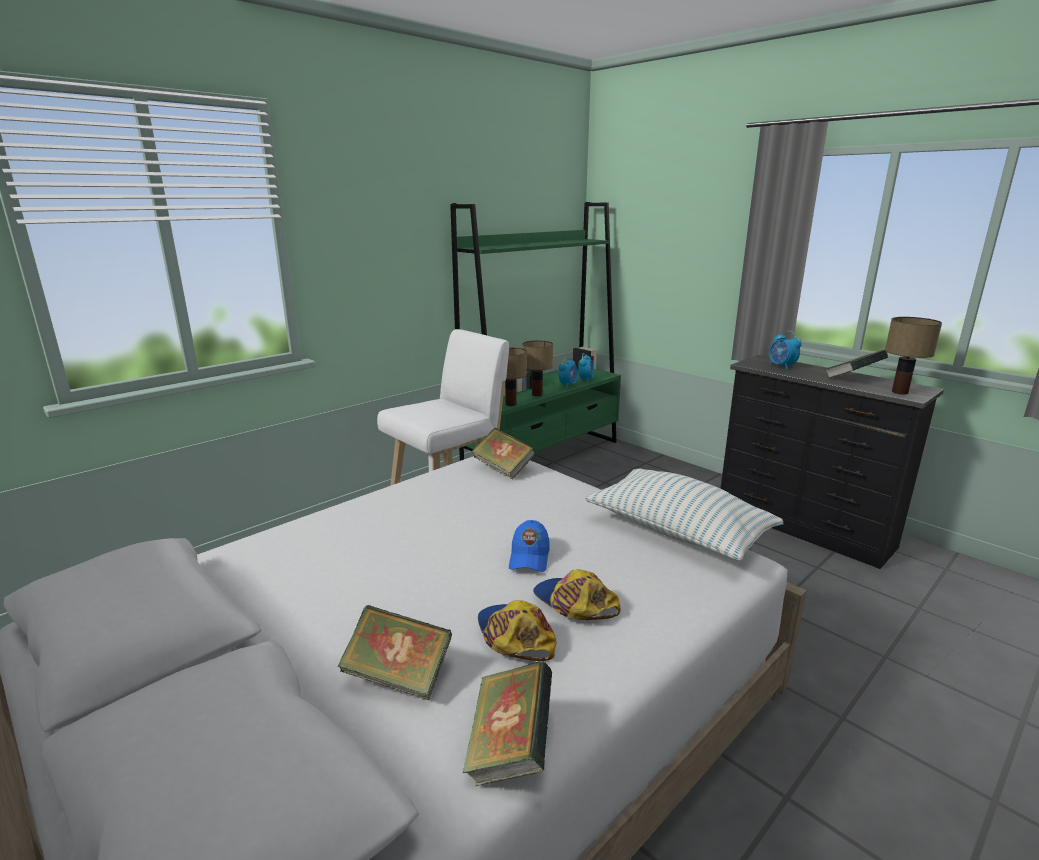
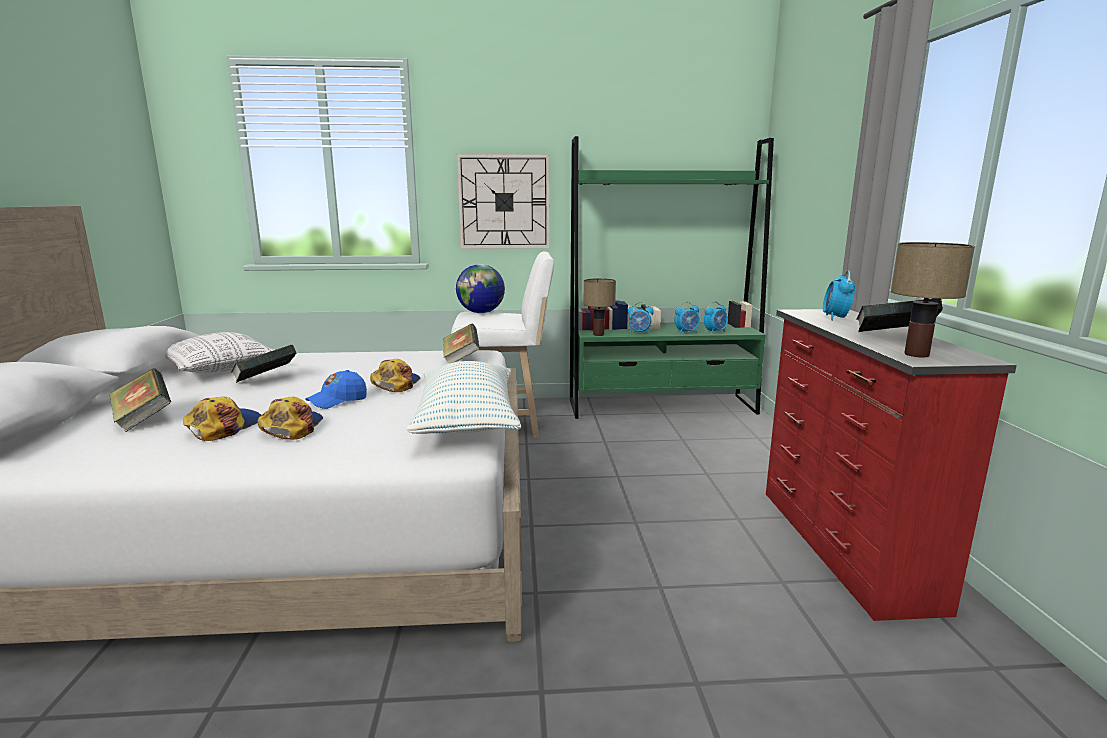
camera: 40 degrees right, 5 degrees down
book [463,661,552,786] -> book moved to [231,344,296,383]
table lamp [522,340,553,396] -> alarm clock [628,302,654,334]
black dresser [721,355,944,569] -> red dresser [766,309,1017,621]
none -> pillow [165,332,275,373]
none -> cap [370,359,420,392]
none -> globe [456,264,505,313]
none -> wall clock [457,154,550,249]

